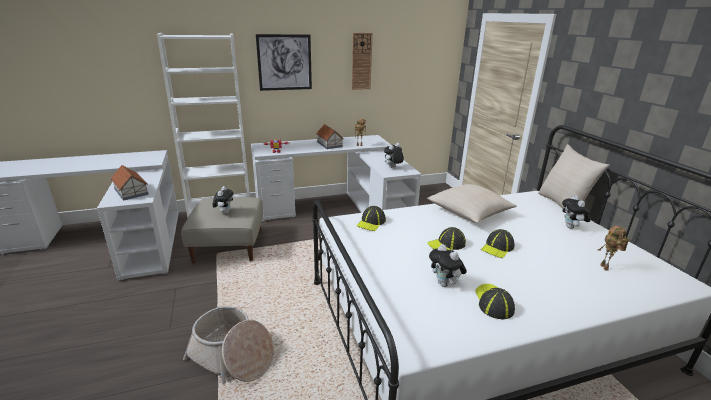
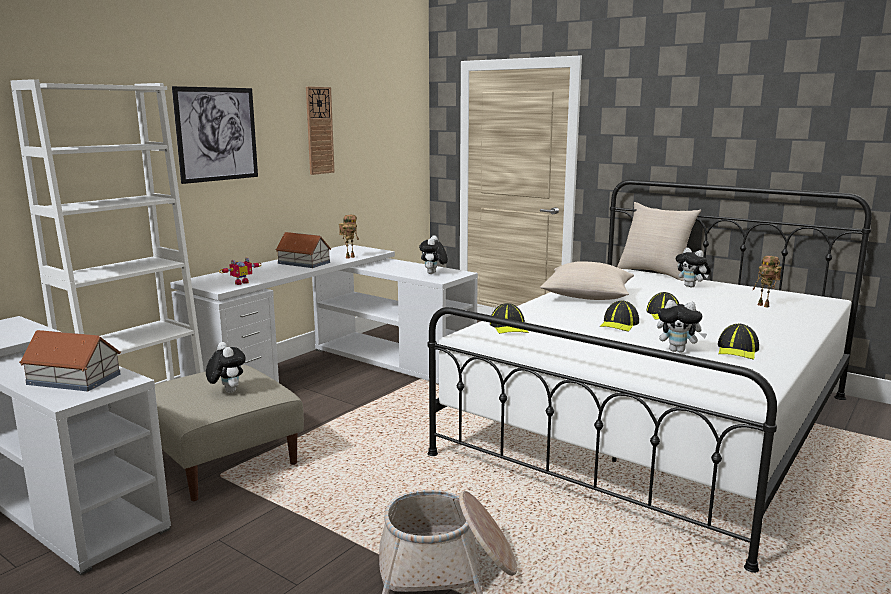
camera: 35 degrees left, 10 degrees down
cap [475,284,515,319] -> cap turned 120 degrees counterclockwise [718,324,759,360]

